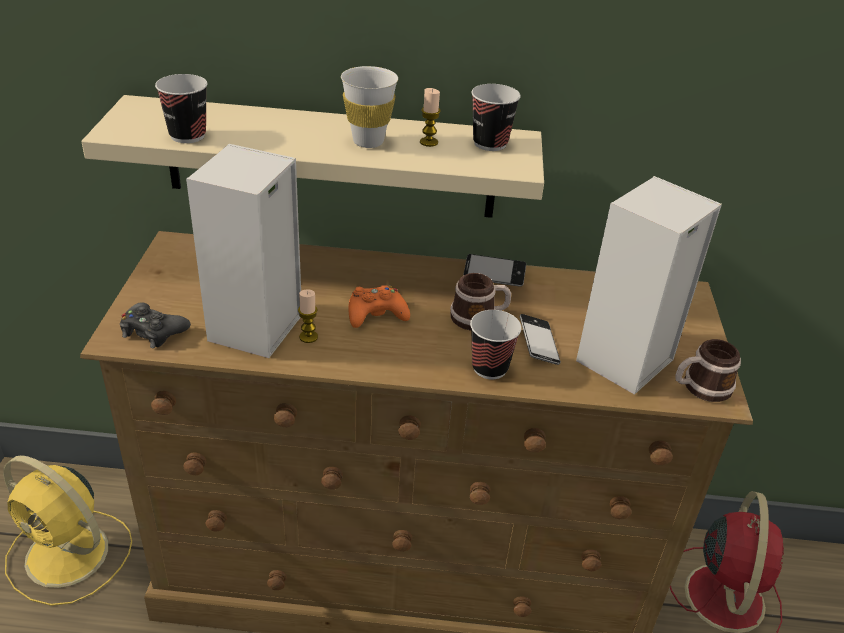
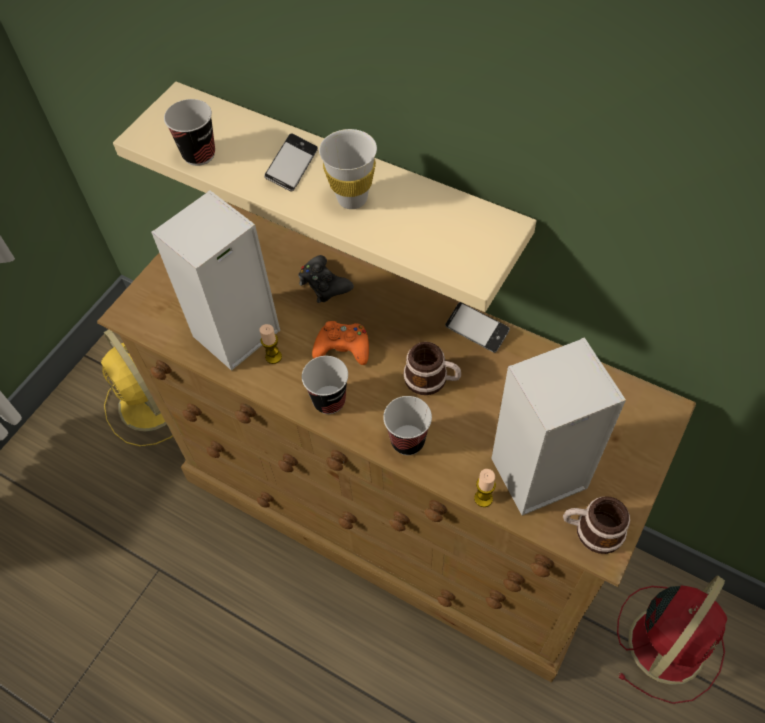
camera: 30 degrees right, 20 degrees up
black game controller [120,302,191,348] -> black game controller moved to [298,255,354,303]
candle [420,88,441,147] -> candle moved to [474,469,496,507]
cup [471,84,521,151] -> cup moved to [302,356,348,414]
phone [520,314,561,365] -> phone moved to [264,133,318,192]

